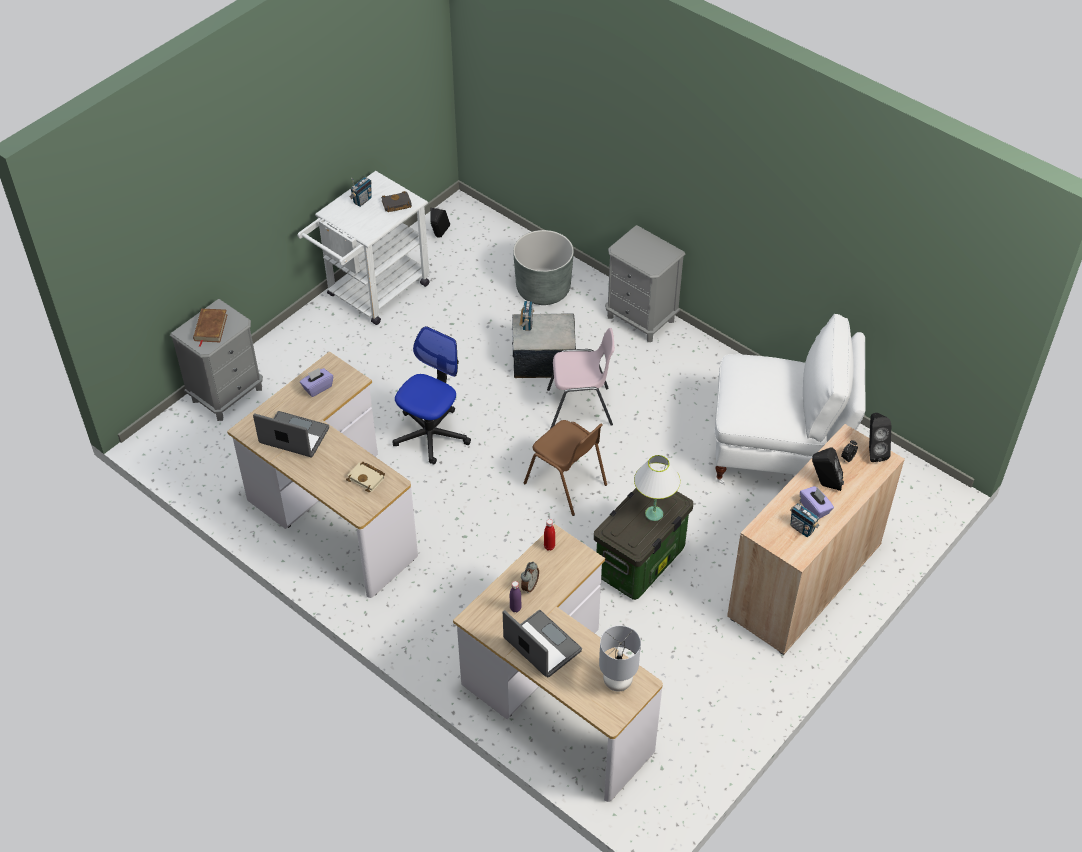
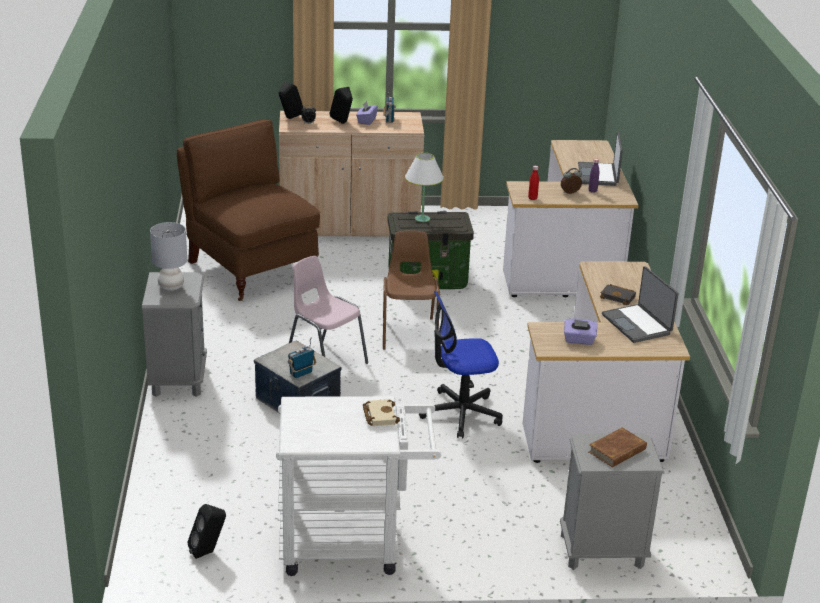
camera: 135 degrees left, 20 degrees down
beige book [346,462,385,492] -> beige book moved to [363,399,400,426]
radio [350,177,372,207] -> none
black book [381,191,412,212] -> black book moved to [600,284,636,305]
grey planter [513,230,574,305] -> none
grey table lamp [599,625,641,691] -> grey table lamp moved to [150,222,187,291]
white chair [715,314,865,484] -> brown chair [177,119,320,301]

